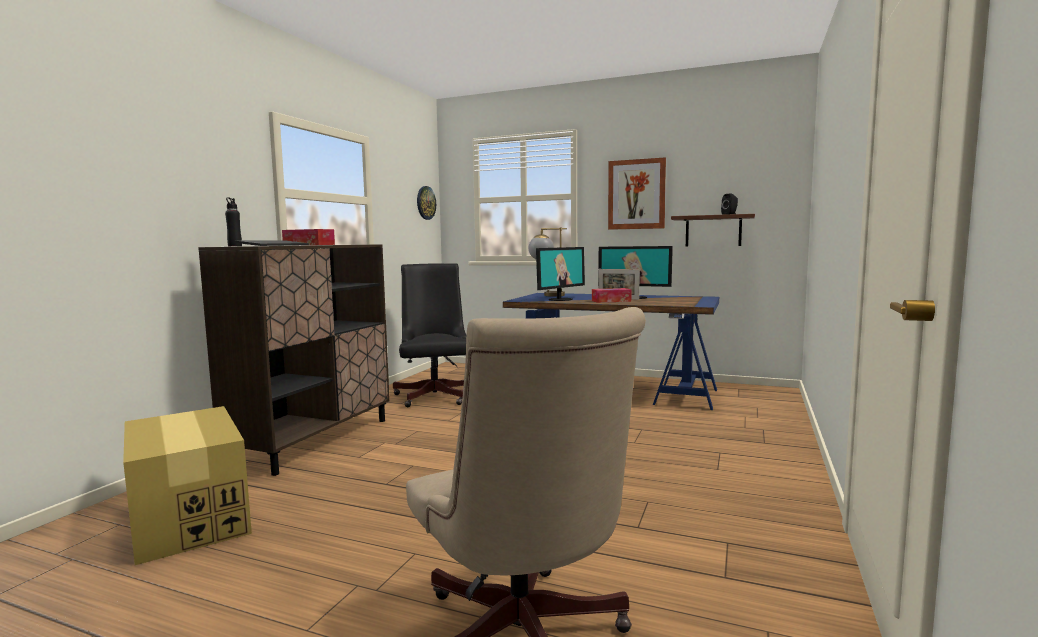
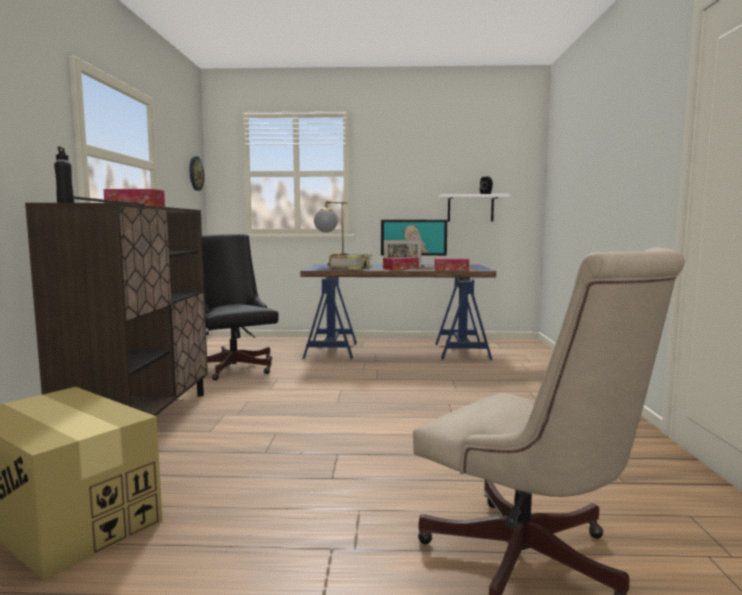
camera: 20 degrees left, 0 degrees up
monitor [536,247,585,301] -> book [329,253,372,270]
picture [608,157,666,230] -> none
brown shelf [671,214,755,247] -> white shelf [438,194,510,222]
none -> tissue box [434,258,469,271]

